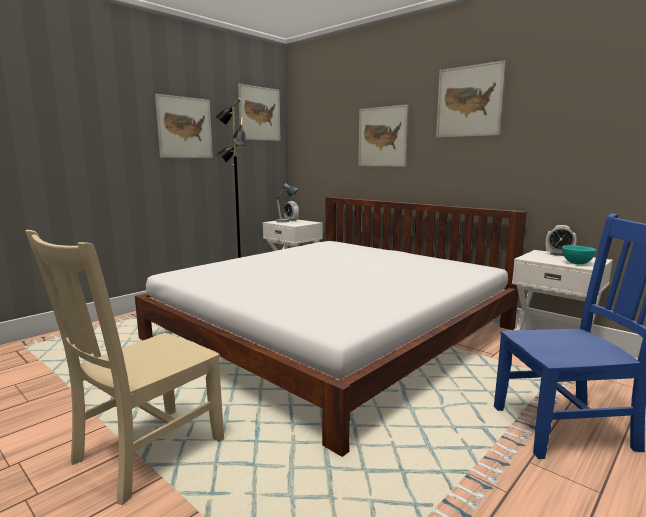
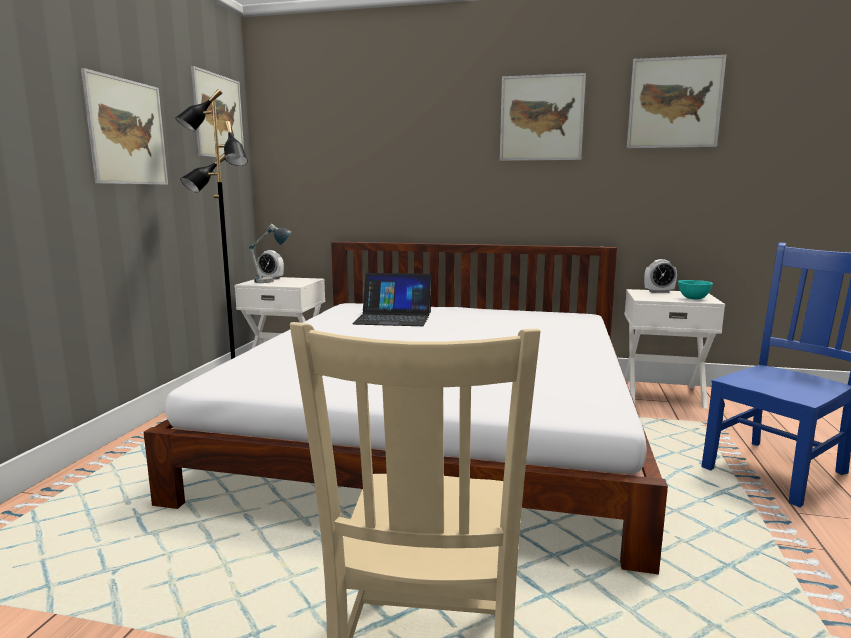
camera: 30 degrees left, 0 degrees up
picture [358,104,408,167] -> picture moved to [627,55,726,148]
none -> laptop [352,273,431,326]

